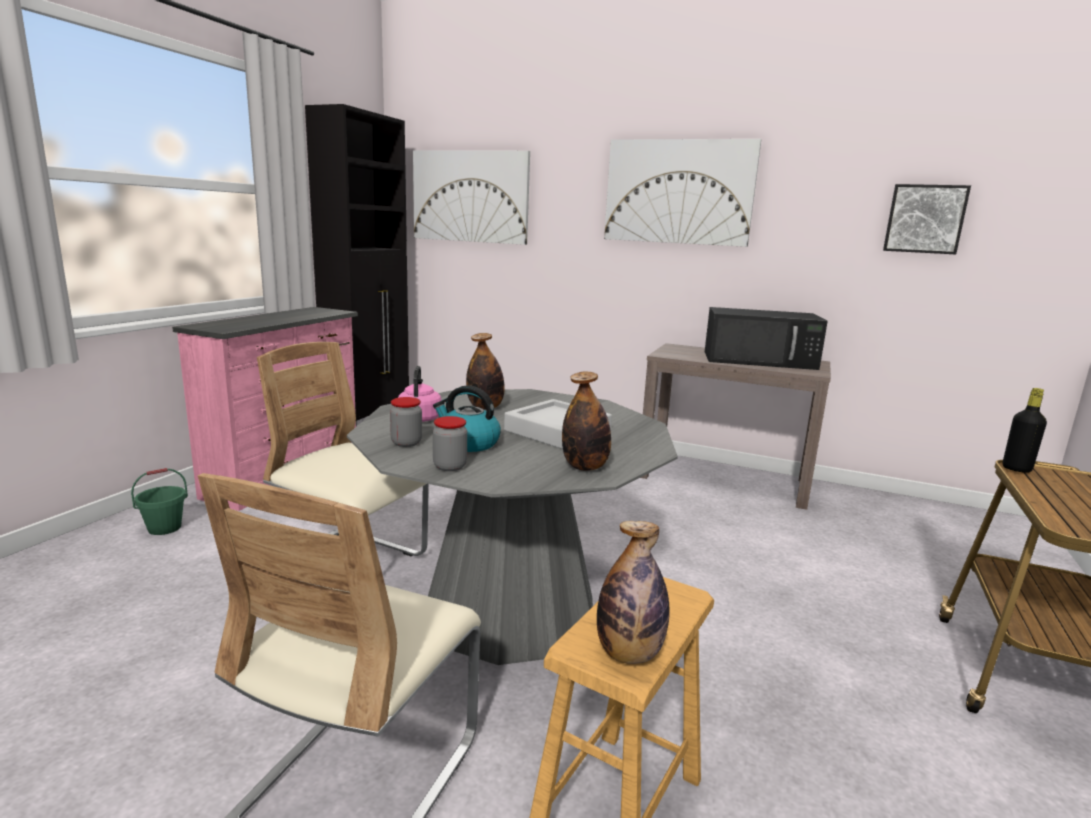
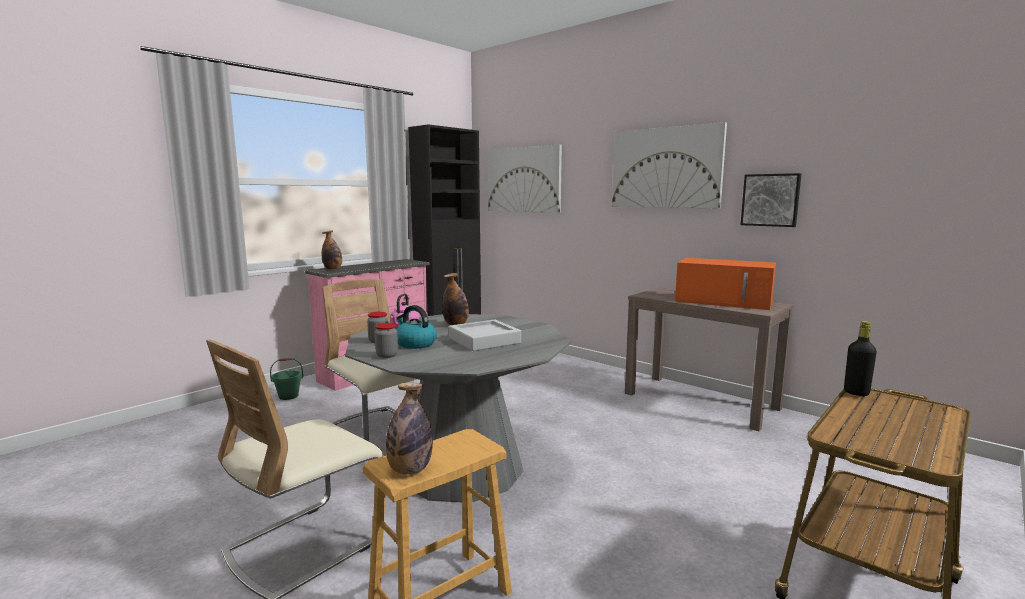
camera: 20 degrees right, 5 degrees down
bottle [562,371,611,471] -> bottle moved to [322,231,342,269]
black microwave [705,307,828,370] -> orange microwave [675,258,776,310]
picture [883,184,971,254] -> picture moved to [741,173,801,227]

